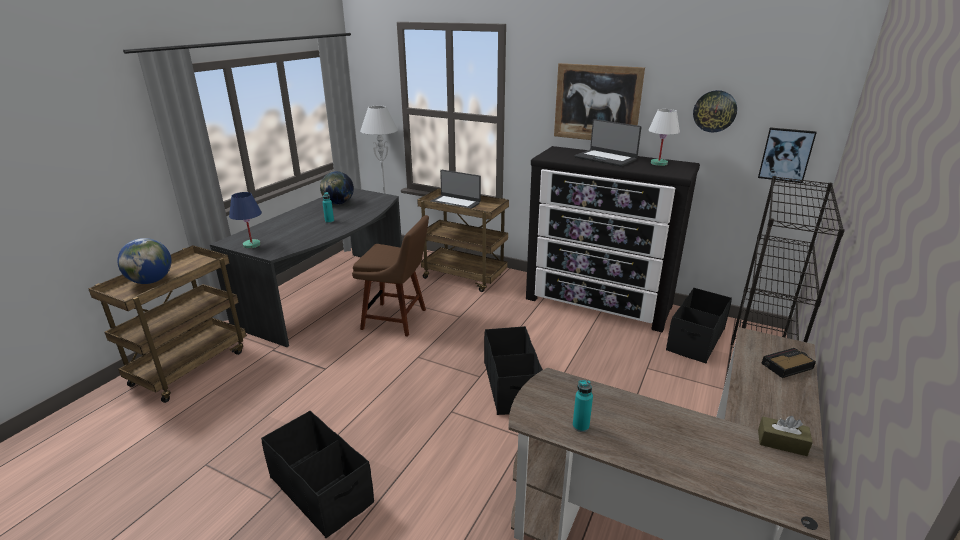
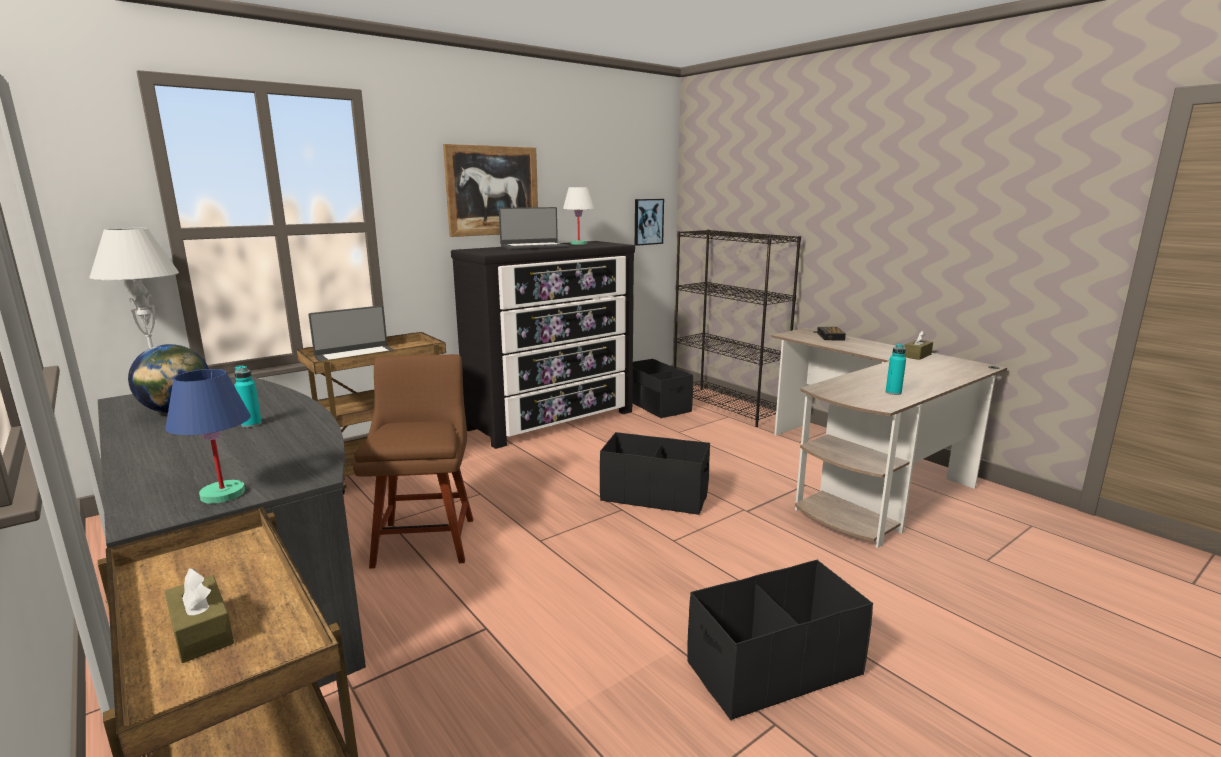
camera: 65 degrees left, 10 degrees down
globe [117,238,172,284] -> brown tissue box [164,568,234,663]
brown chair [352,215,429,336] -> brown chair turned 45 degrees counterclockwise [353,354,473,569]
wall clock [693,90,737,132] -> none

